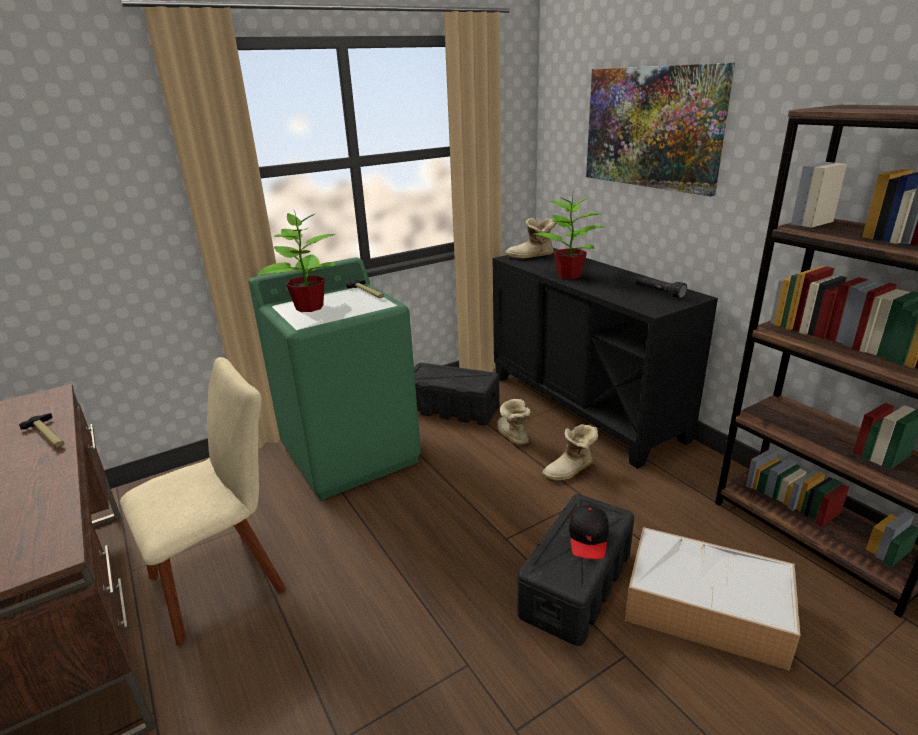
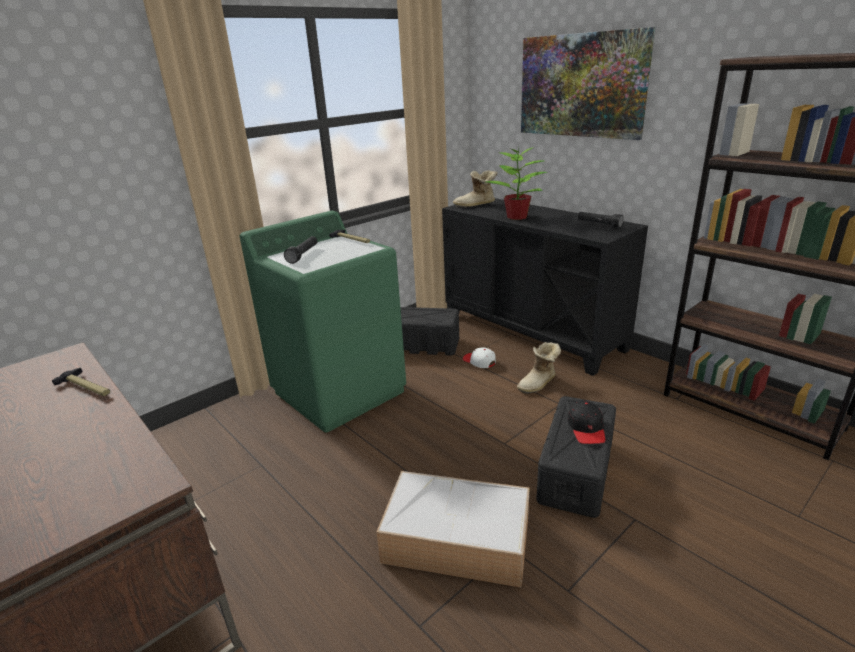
camera: 10 degrees left, 0 degrees up
beige chair [120,357,286,645] -> none
potted plant [257,211,336,312] -> black flashlight [284,236,317,264]
boot [497,399,530,445] -> white cap [463,347,496,368]
storage box [625,527,800,671] -> storage box moved to [376,471,530,588]

